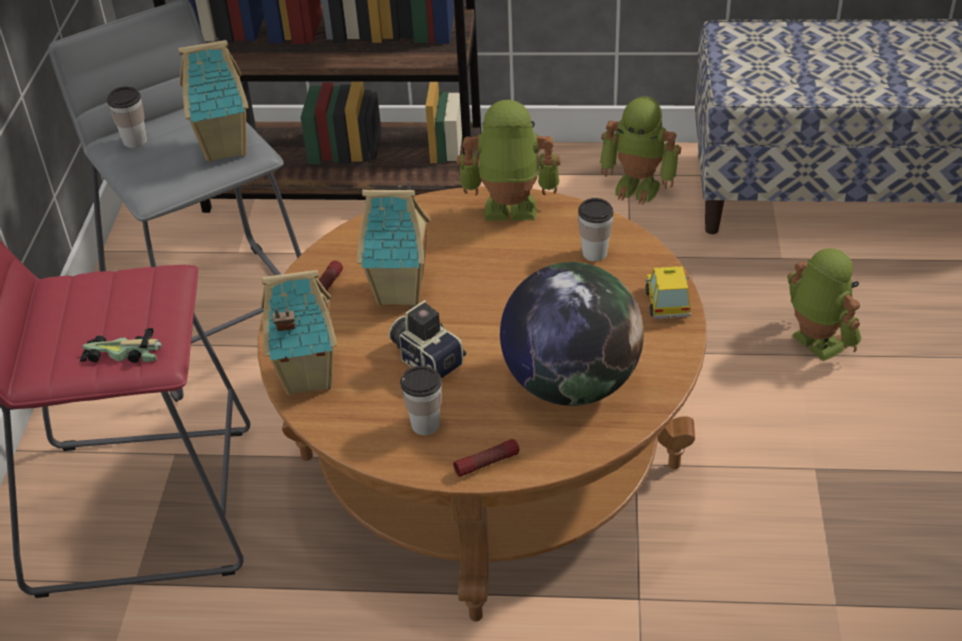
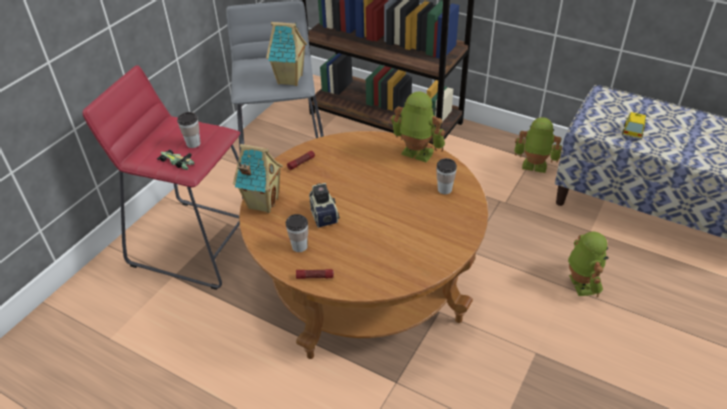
camera: 25 degrees right, 0 degrees up
cup [107,86,147,148] -> cup moved to [177,112,201,148]
toy house [357,182,431,306] -> none
globe [500,262,644,406] -> none
toy robot [600,96,681,205] -> toy robot turned 150 degrees clockwise [514,117,562,173]
toy car [645,266,691,320] -> toy car moved to [622,112,648,139]

